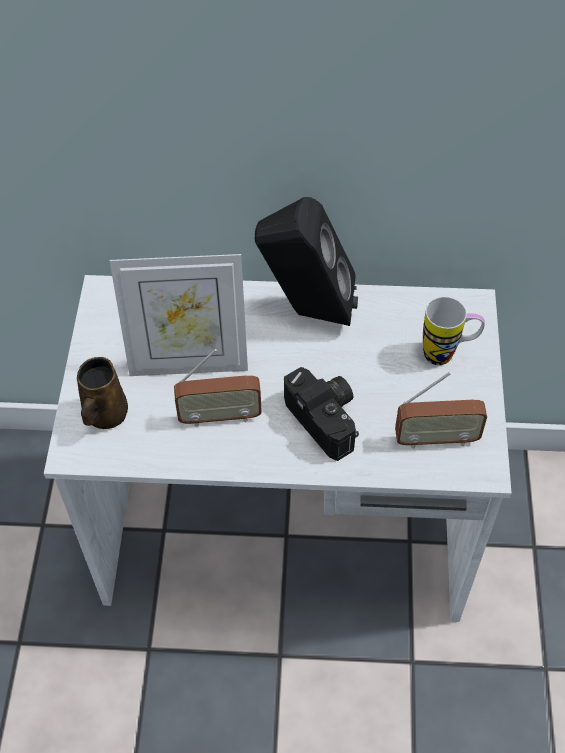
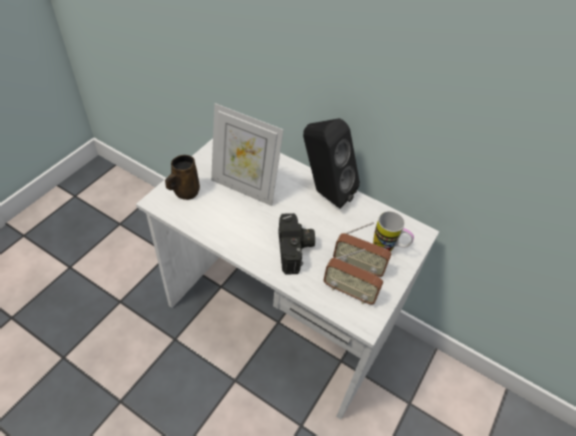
camera: 25 degrees right, 5 degrees down
radio [174,349,262,427] -> radio moved to [333,222,391,277]

